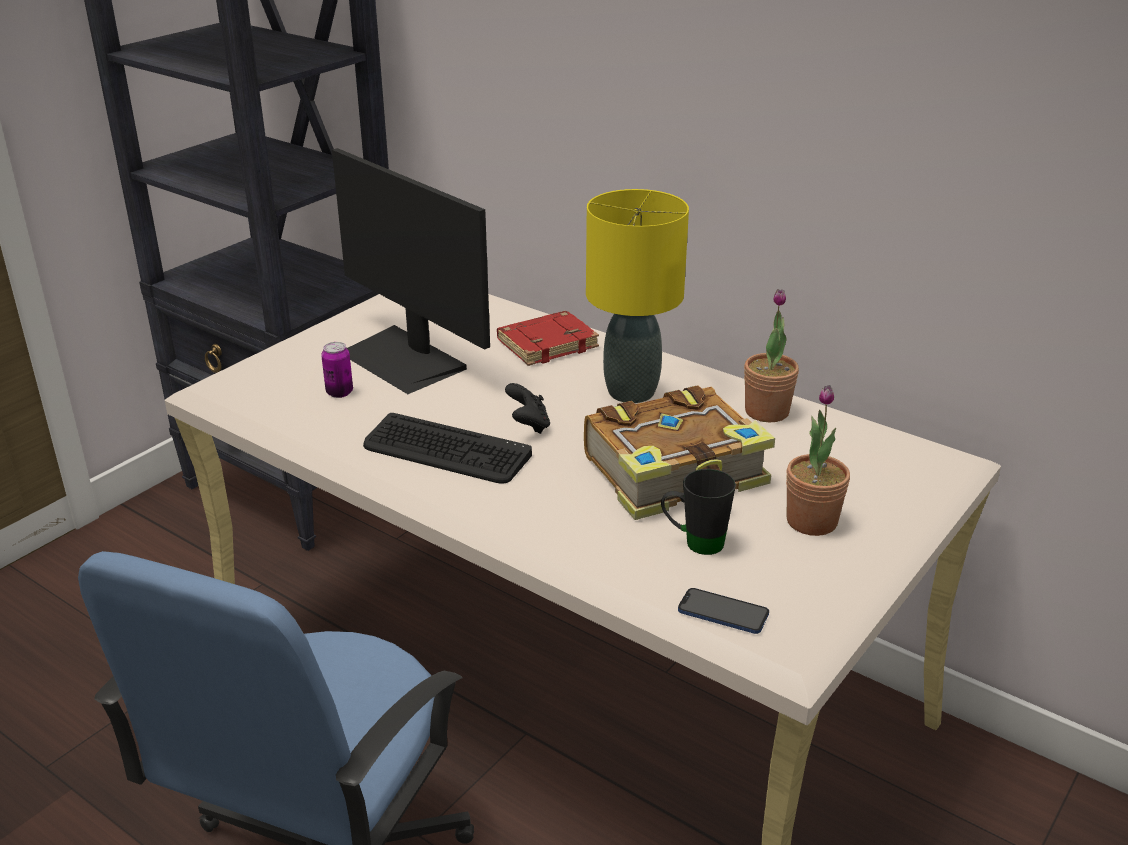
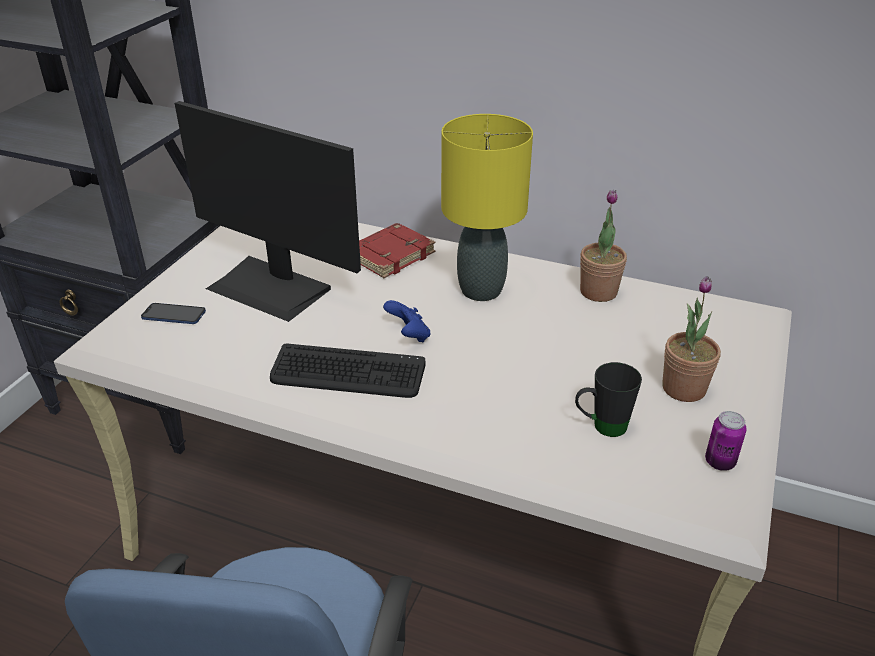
camera: 15 degrees left, 5 degrees up
can [321,342,353,398] -> can moved to [705,411,747,471]
black game controller [505,383,550,434] -> blue game controller [383,300,431,343]
book [584,385,775,520] -> none
phone [678,588,769,634] -> phone moved to [141,303,206,324]

